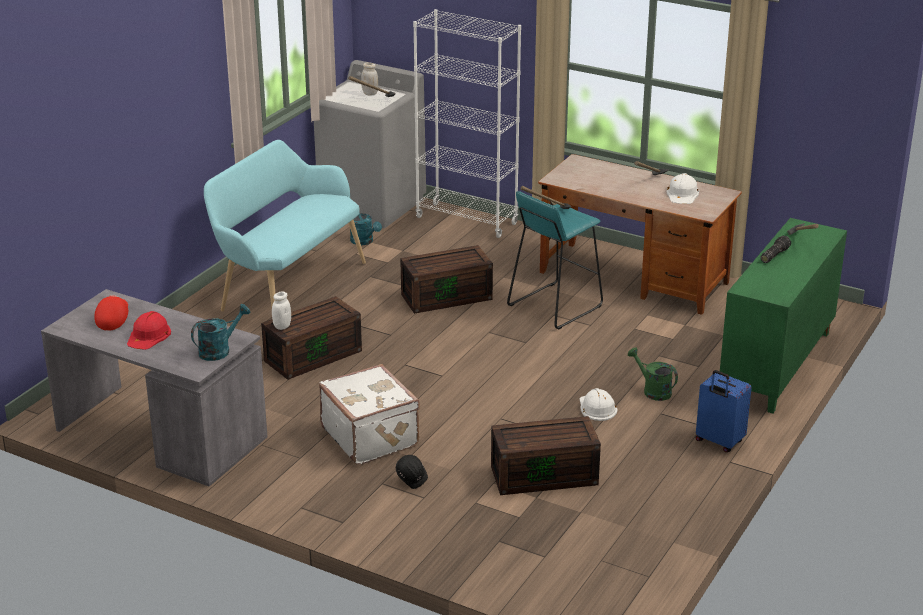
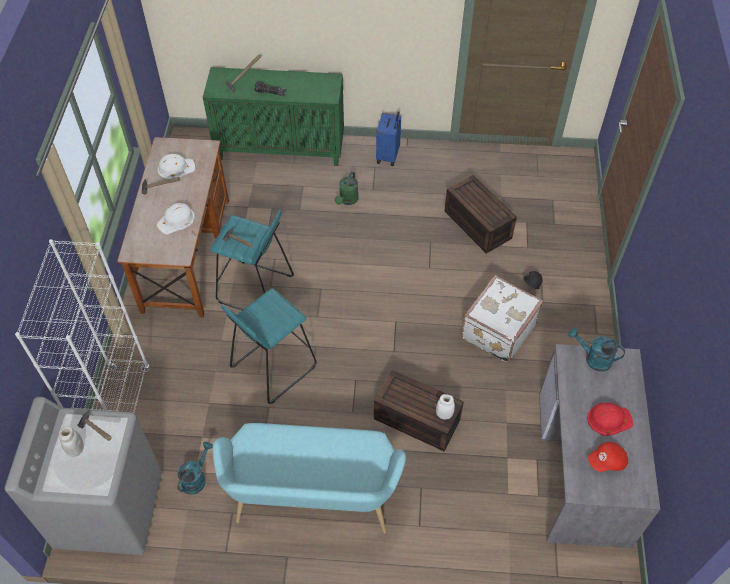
camera: 115 degrees left, 25 degrees up
brown storage box [400,245,493,314] -> turquoise stool [221,288,317,404]
white hard hat [580,388,618,421] -> white hard hat moved to [157,203,195,234]

